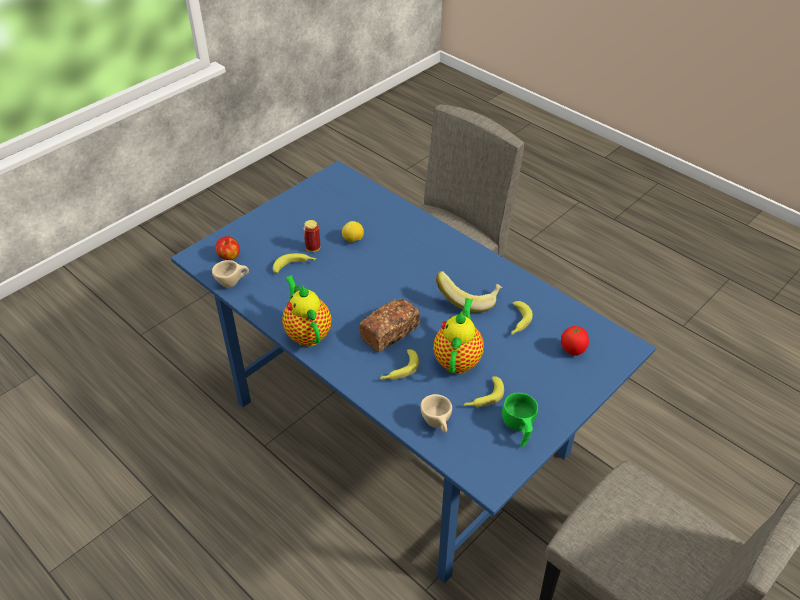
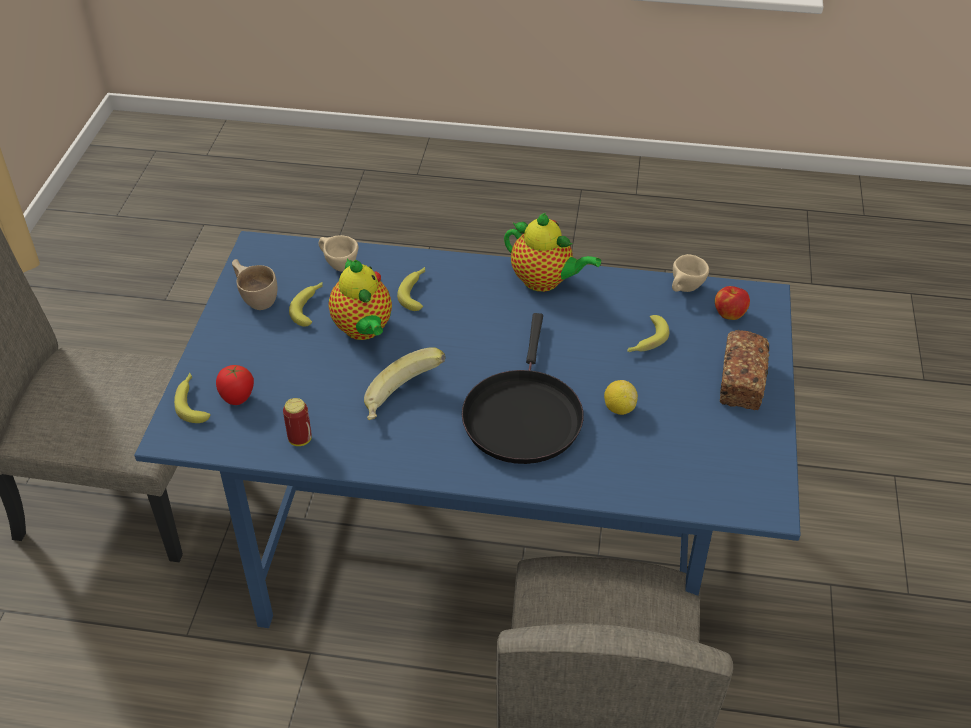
camera: 145 degrees right, 0 degrees up
can [303,220,320,252] -> can moved to [283,398,312,446]
bread [359,299,420,352] -> bread moved to [720,330,769,410]
green cup [502,393,538,447] -> beige cup [232,259,278,310]
banana [511,301,533,335] -> banana moved to [174,373,211,423]
none -> black frying pan [462,313,584,464]

